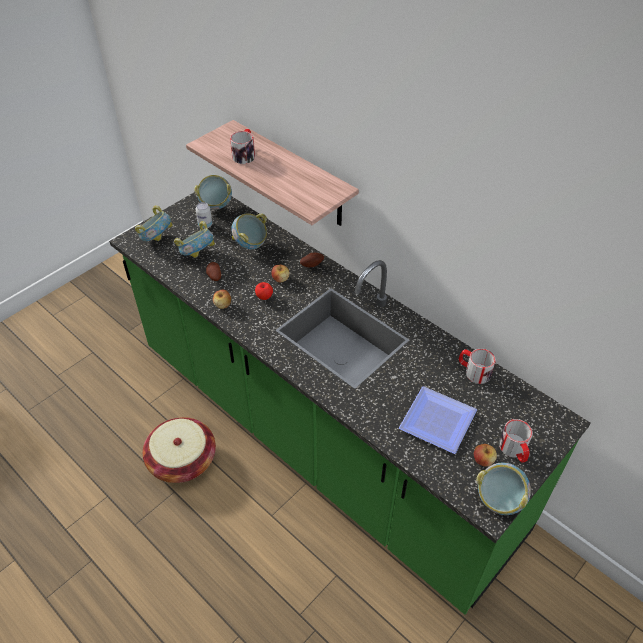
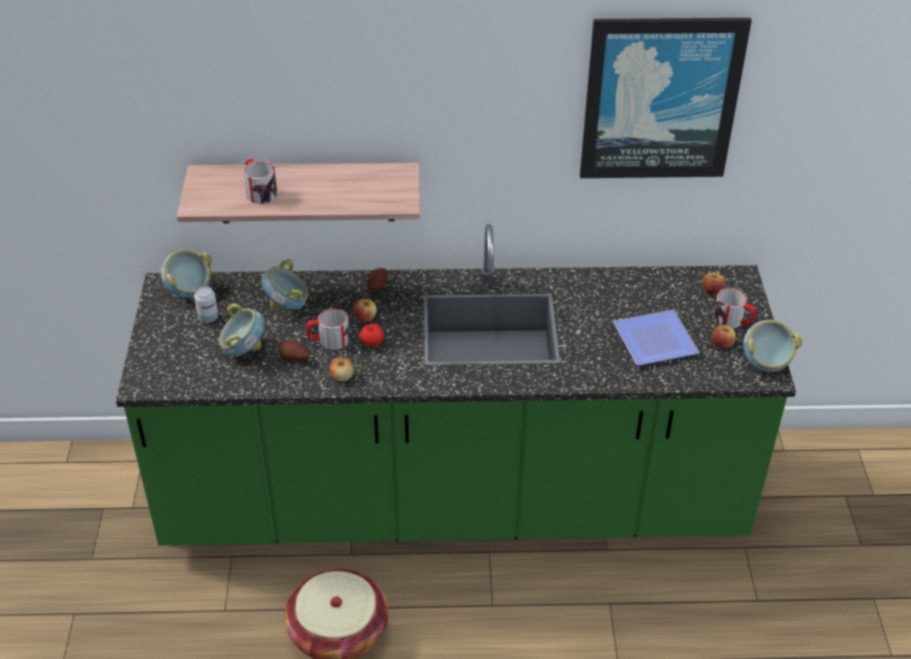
camera: 45 degrees left, 5 degrees down
bowl [135,205,172,241] -> none
mug [459,348,496,384] -> mug moved to [307,308,350,350]
none -> picture [580,18,752,178]
none -> apple [702,272,725,295]

